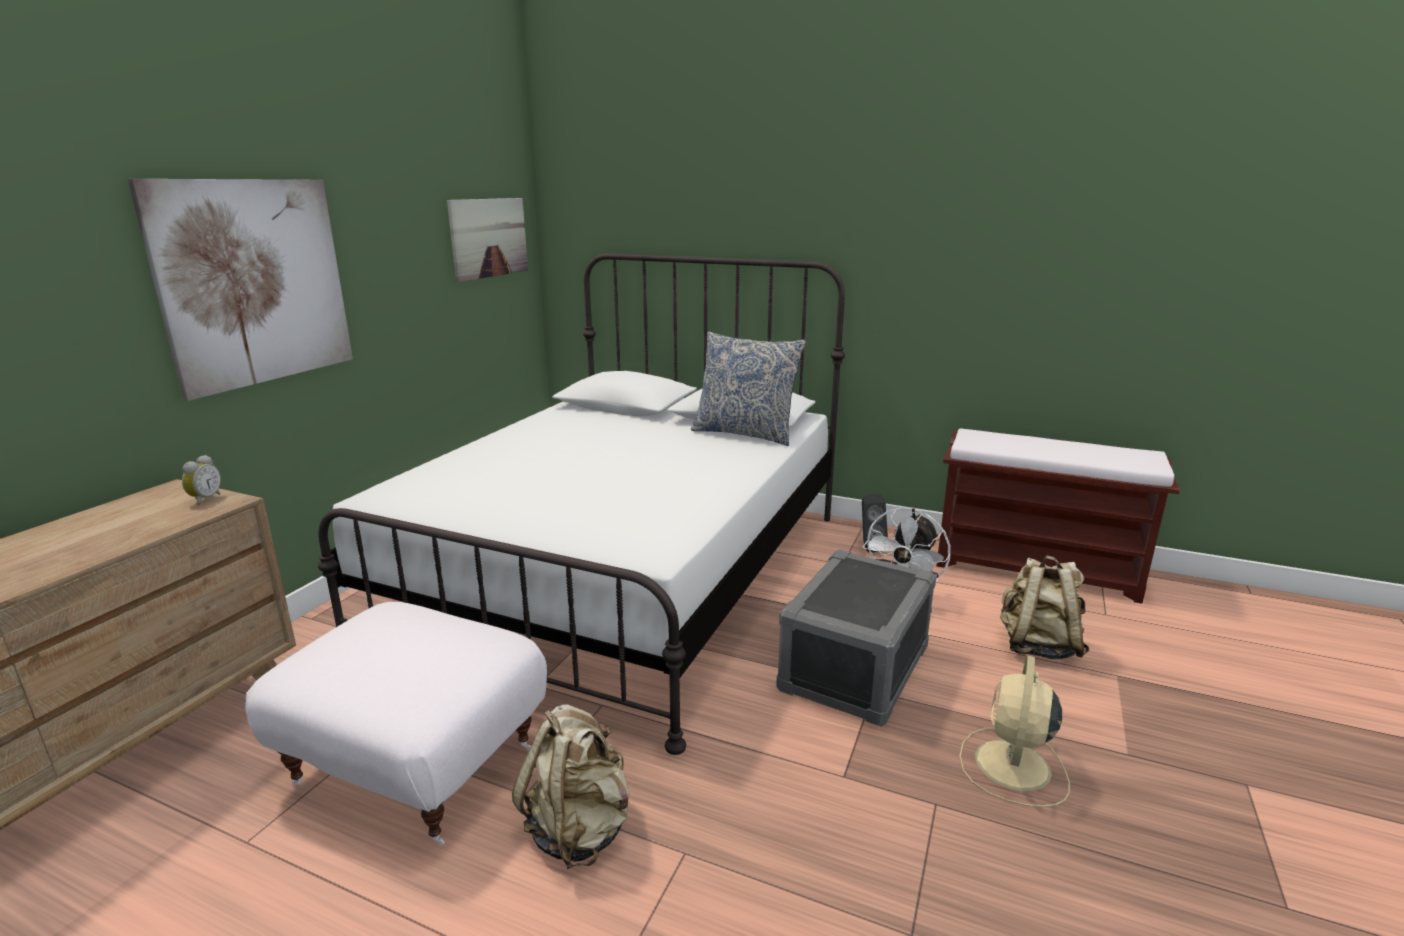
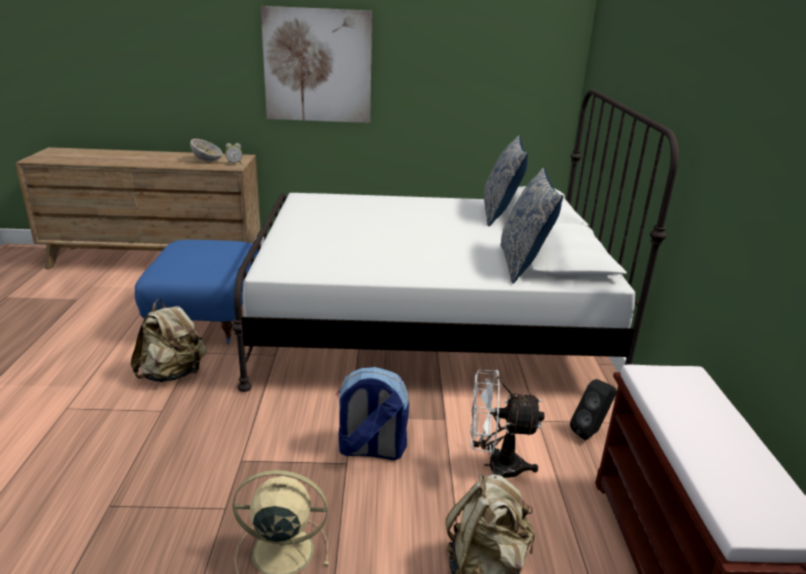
camera: 65 degrees right, 5 degrees up
white ottoman [245,602,547,846] -> blue ottoman [135,240,258,344]
picture [447,198,528,282] -> none
grey storage box [776,549,936,726] -> backpack [336,367,409,460]
none -> bowl [190,139,223,162]
none -> pillow [484,136,528,226]

